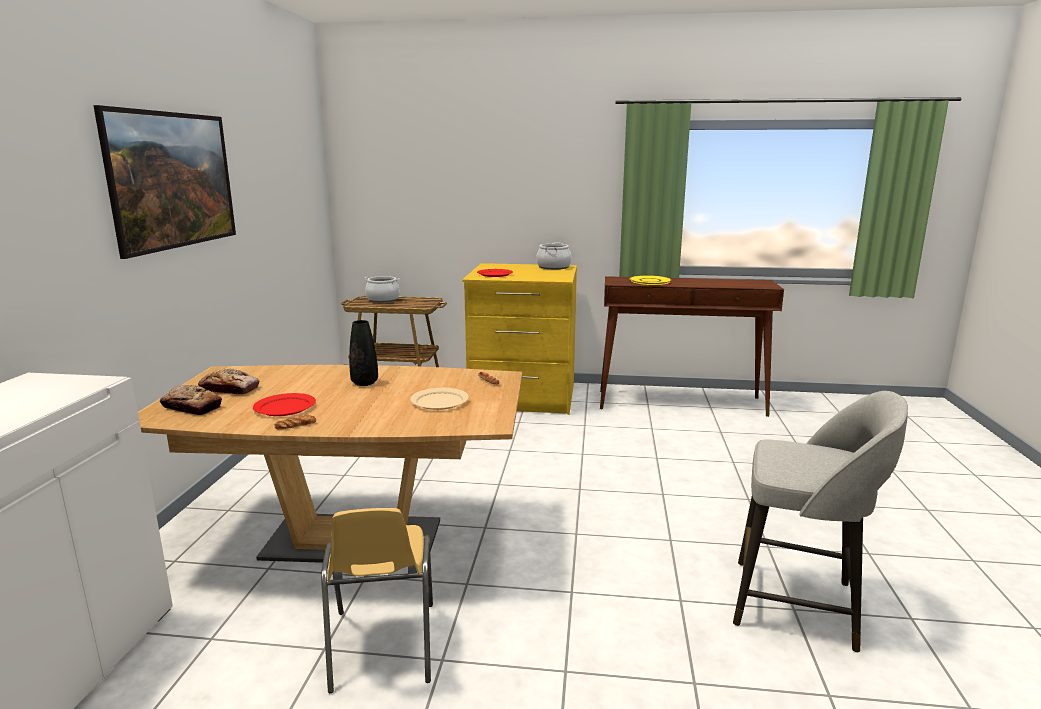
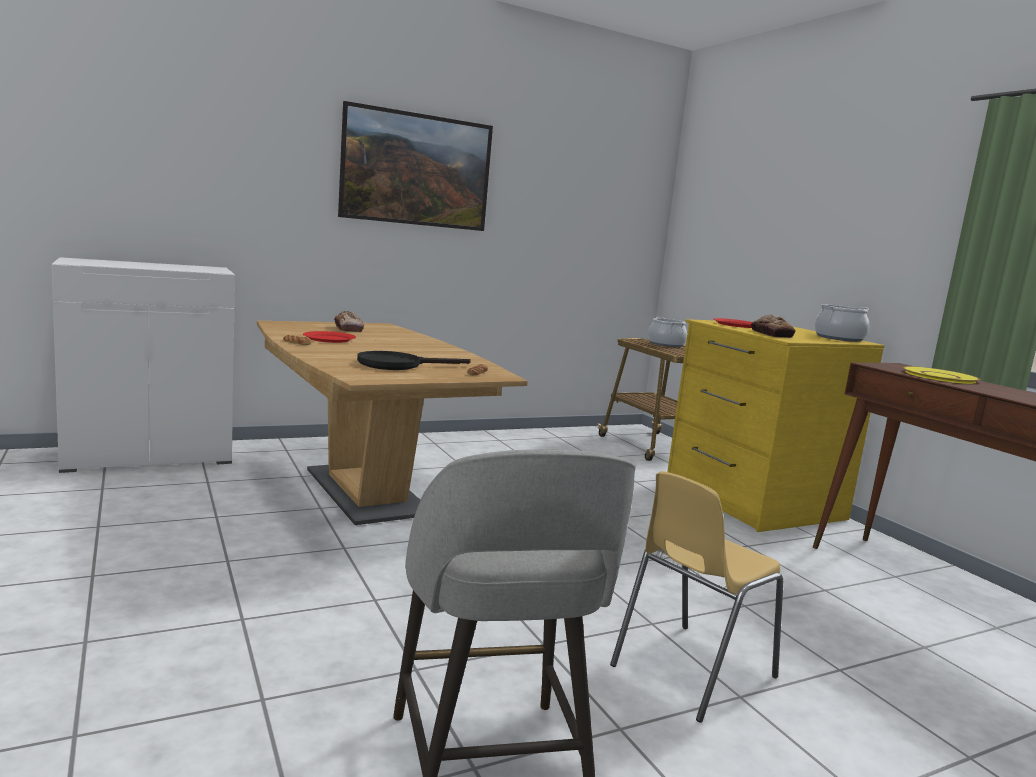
camera: 55 degrees right, 5 degrees down
bread [160,385,222,415] -> bread moved to [751,314,796,338]
yellow chair [321,508,433,693] -> yellow chair moved to [610,471,783,723]
black vase [349,320,378,386] -> none
beige plate [410,388,469,410] -> black frying pan [357,351,471,370]

